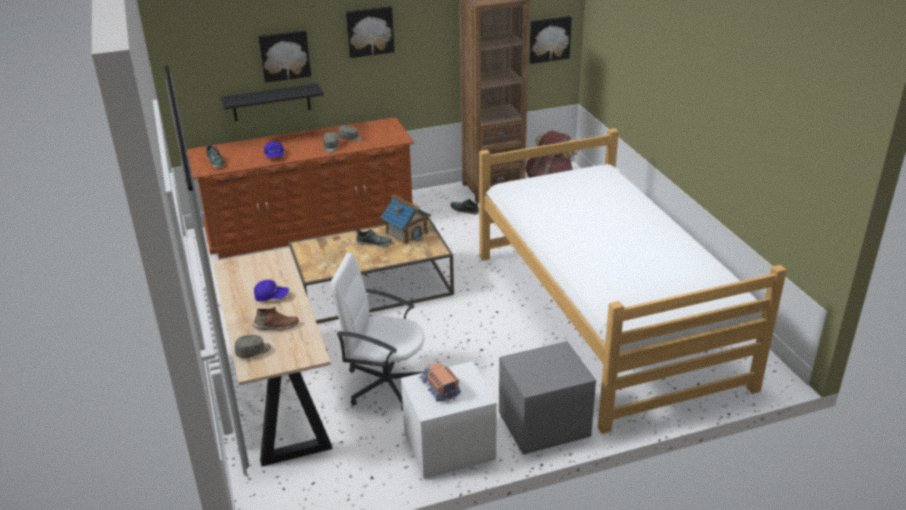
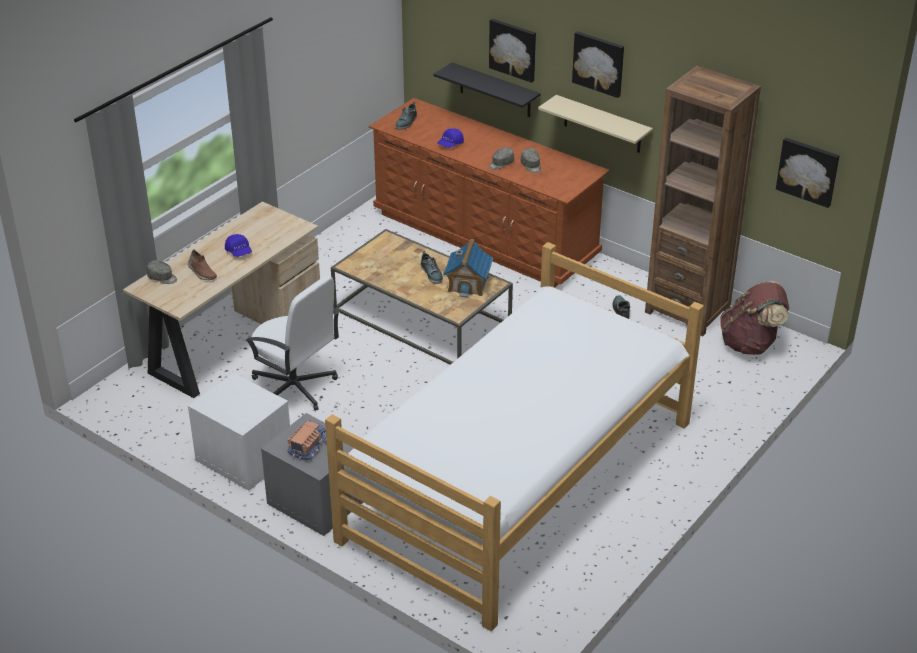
camera: 55 degrees right, 5 degrees up
white office chair [331,253,425,411] -> white office chair turned 150 degrees clockwise [245,276,339,411]
toy truck [418,361,461,403] -> toy truck moved to [287,420,326,461]
none -> beige shelf [538,95,653,153]

